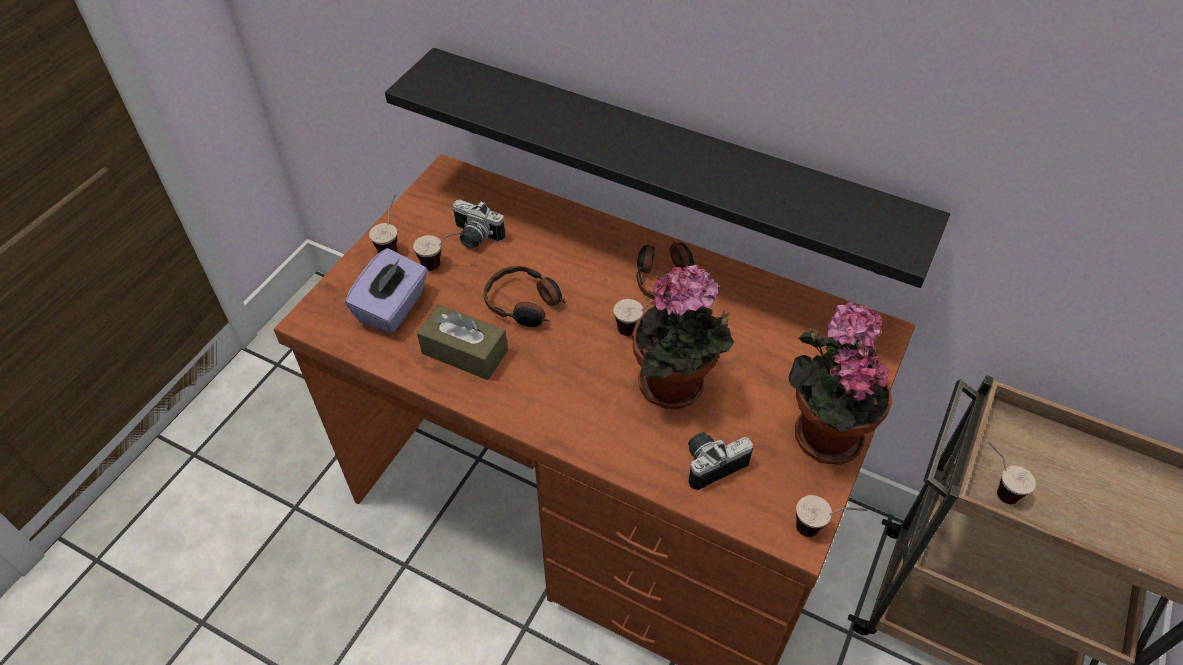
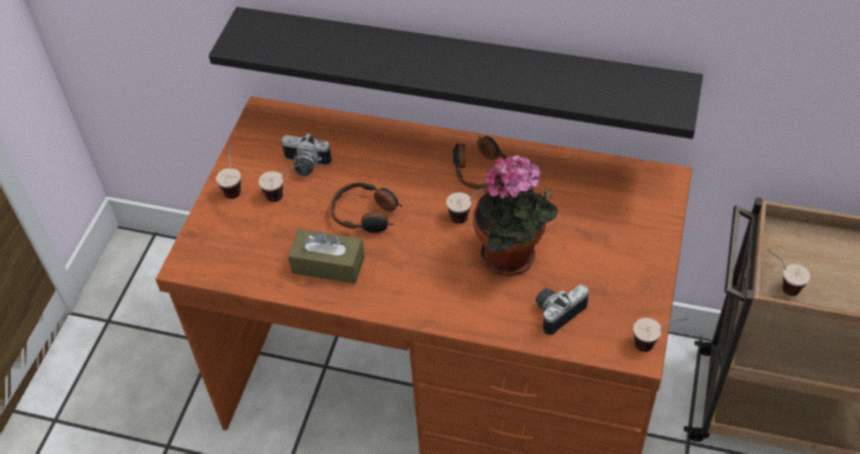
camera: 10 degrees left, 0 degrees up
purple tissue box [345,248,427,333] -> none
potted plant [789,301,893,465] -> none

